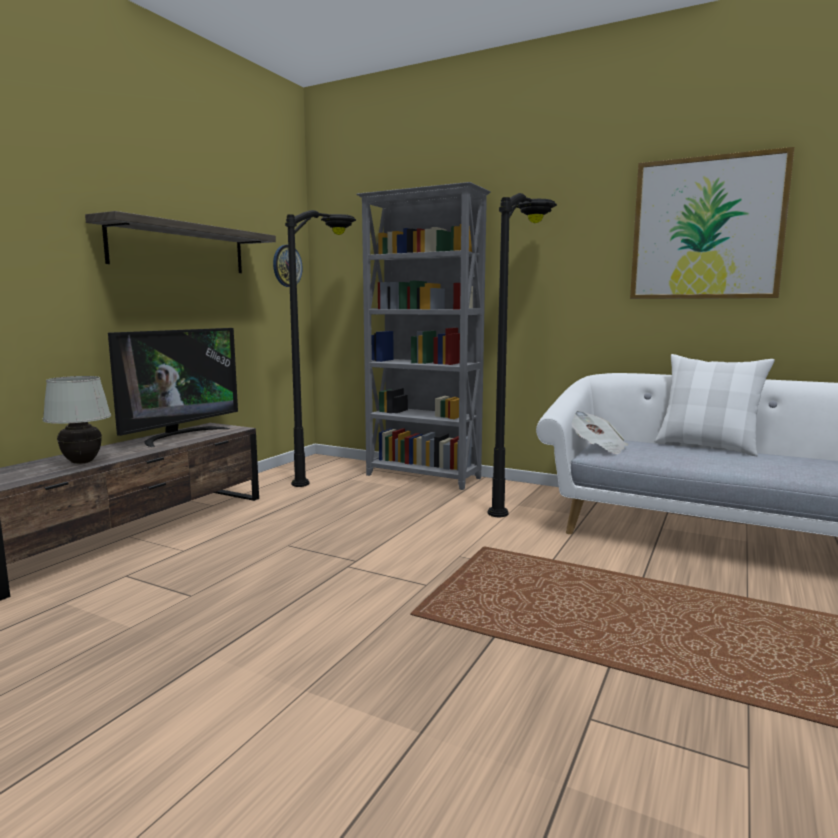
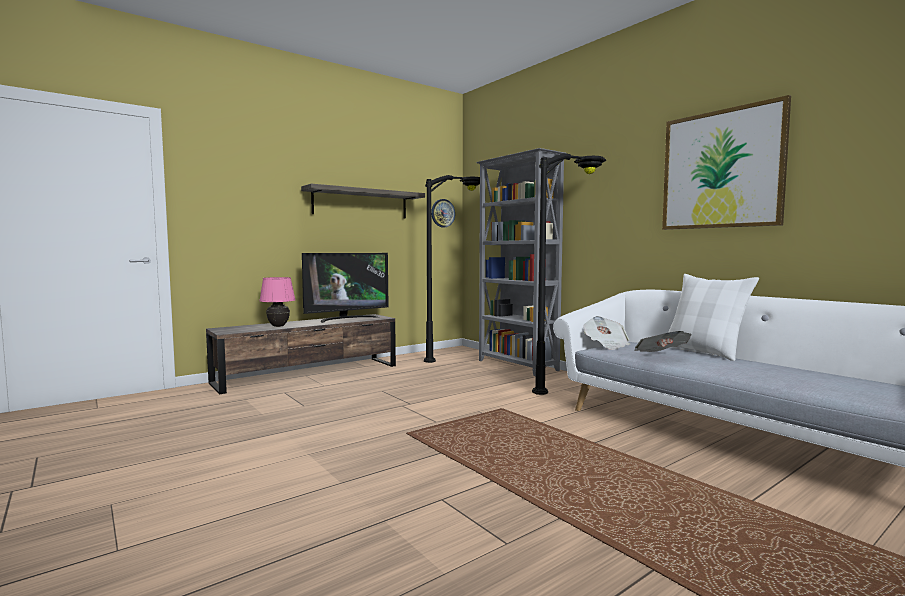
camera: 25 degrees right, 5 degrees down
white table lamp [43,376,111,464] -> pink table lamp [259,277,296,327]
none -> newspaper [635,331,692,352]

